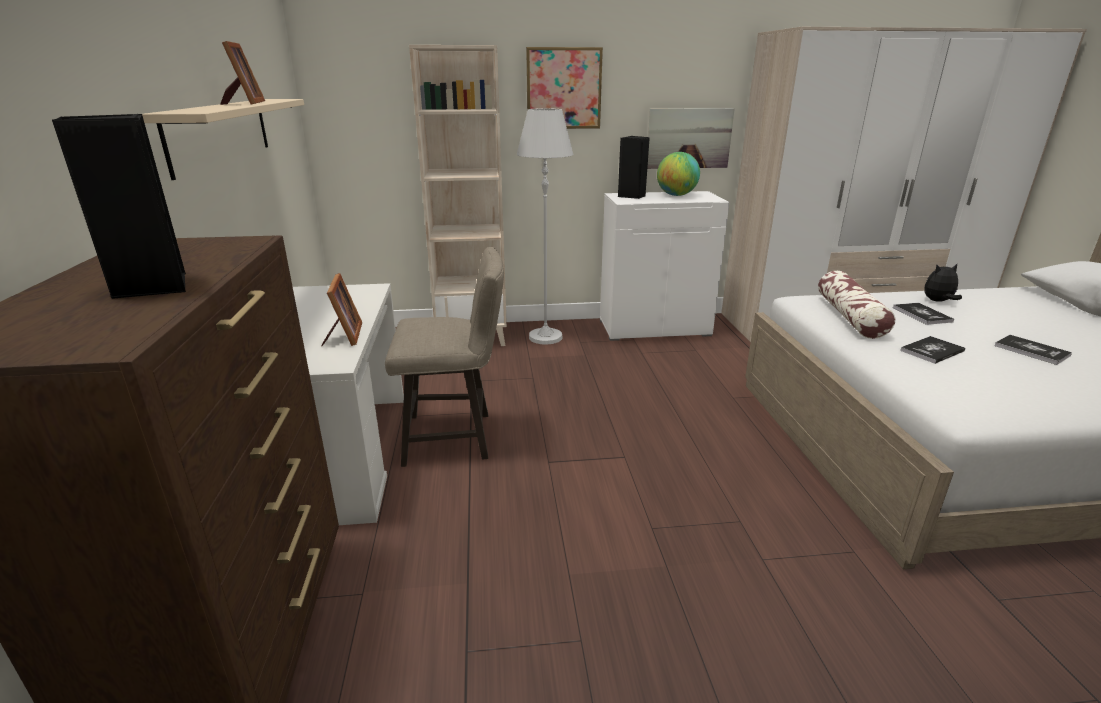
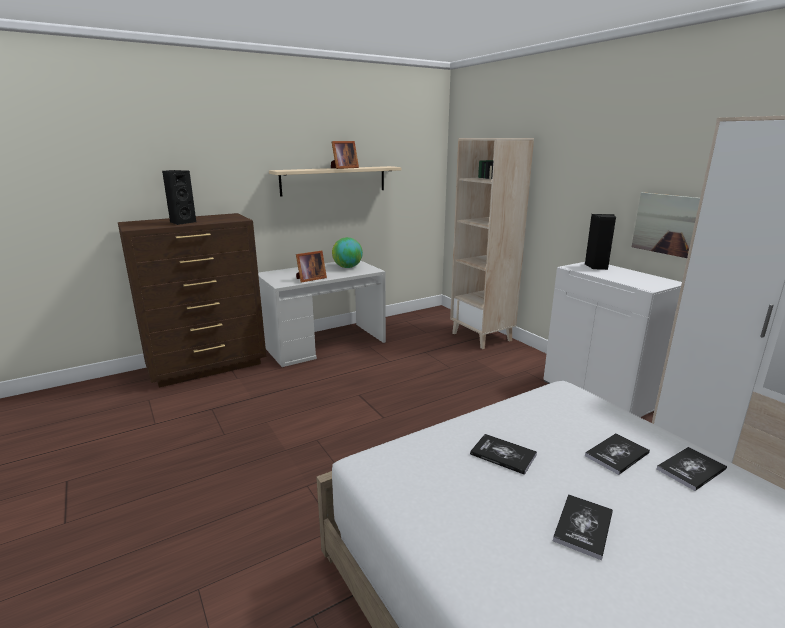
camera: 65 degrees right, 5 degrees down
beige stool [385,247,504,467] -> none
white floor lamp [517,108,573,345] -> none
picture [526,47,603,129] -> none
globe [657,152,700,196] -> globe moved to [332,237,363,268]
pillow [818,271,896,339] -> none
plush toy [924,264,962,302] -> book [656,447,727,491]

